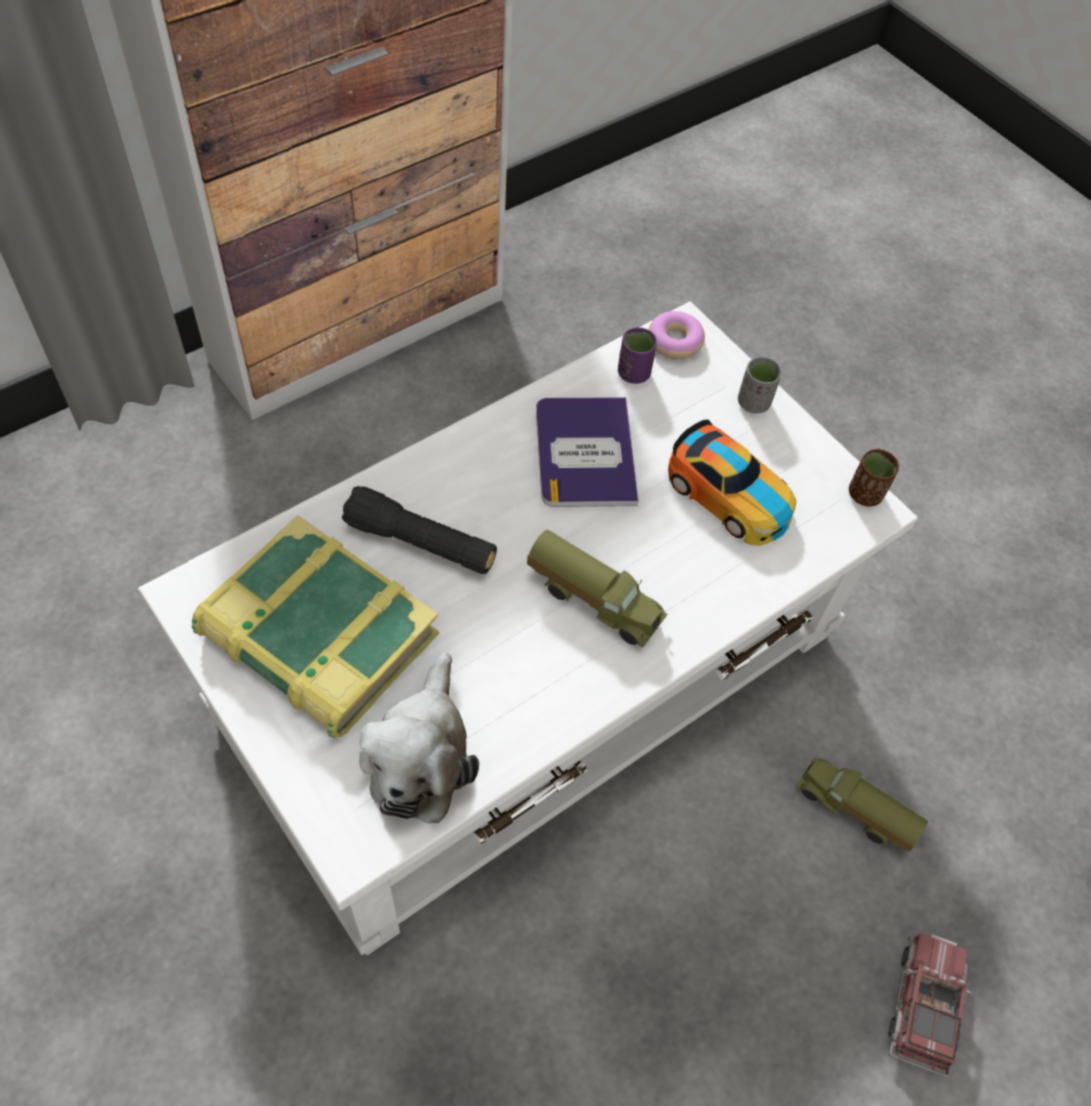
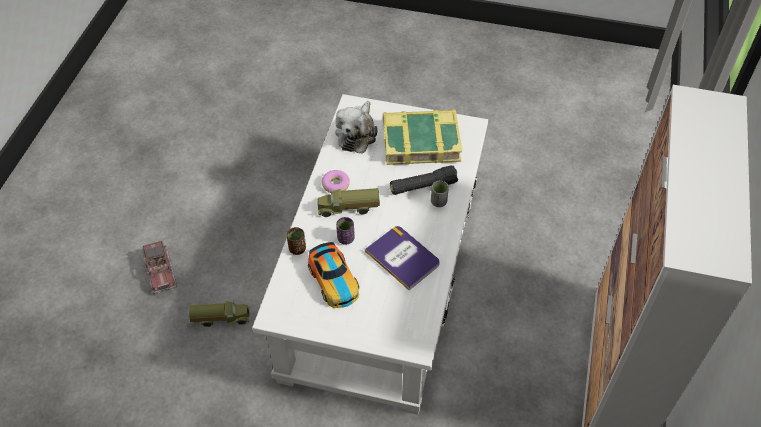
camera: 145 degrees right, 5 degrees down
plush toy [359,652,479,824] -> plush toy turned 135 degrees counterclockwise [335,101,378,154]
purple cup [618,327,657,384] -> purple cup moved to [336,217,354,245]
donut [648,311,705,359] -> donut moved to [322,170,350,193]
toy car [668,419,796,546] -> toy car turned 120 degrees counterclockwise [308,242,359,308]
grey cup [738,357,782,413] -> grey cup moved to [431,181,449,207]
brown cup [849,448,899,507] -> brown cup moved to [287,227,306,255]

